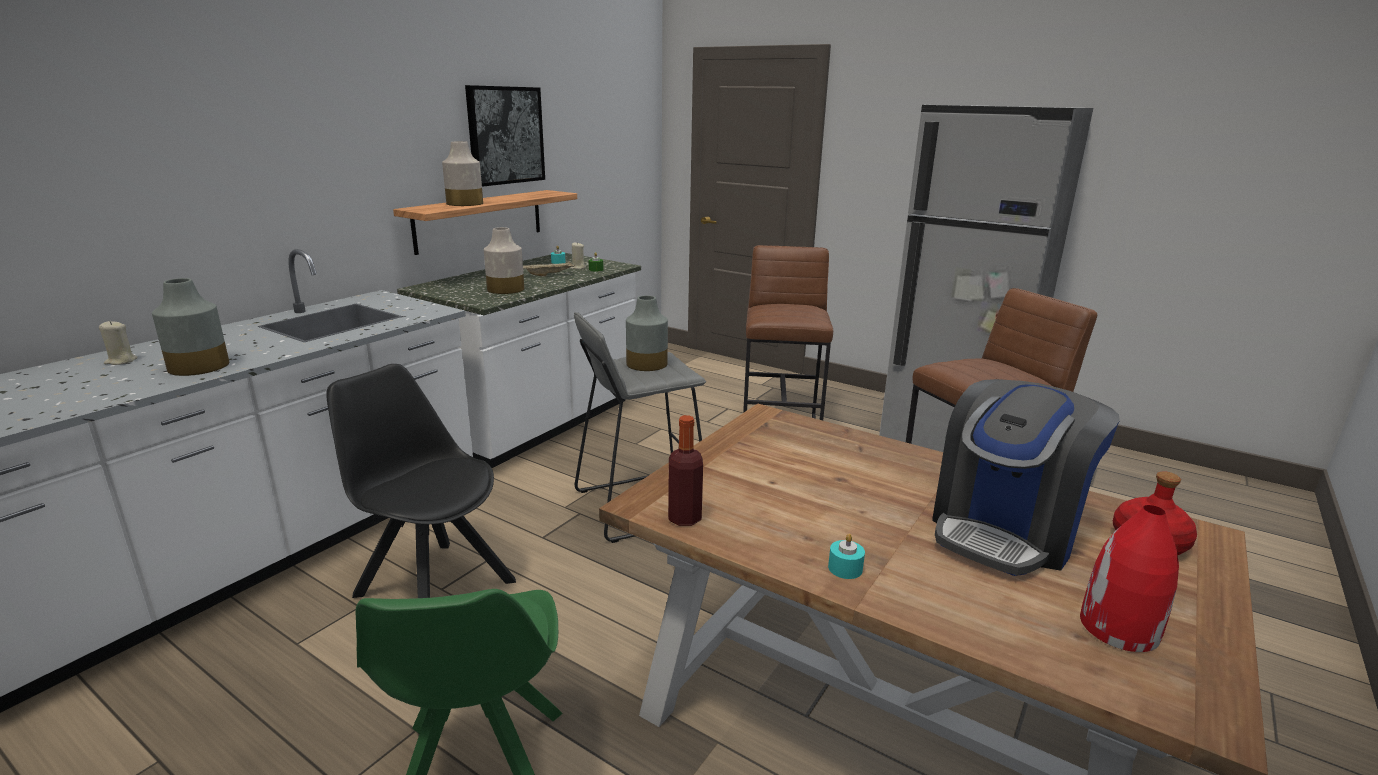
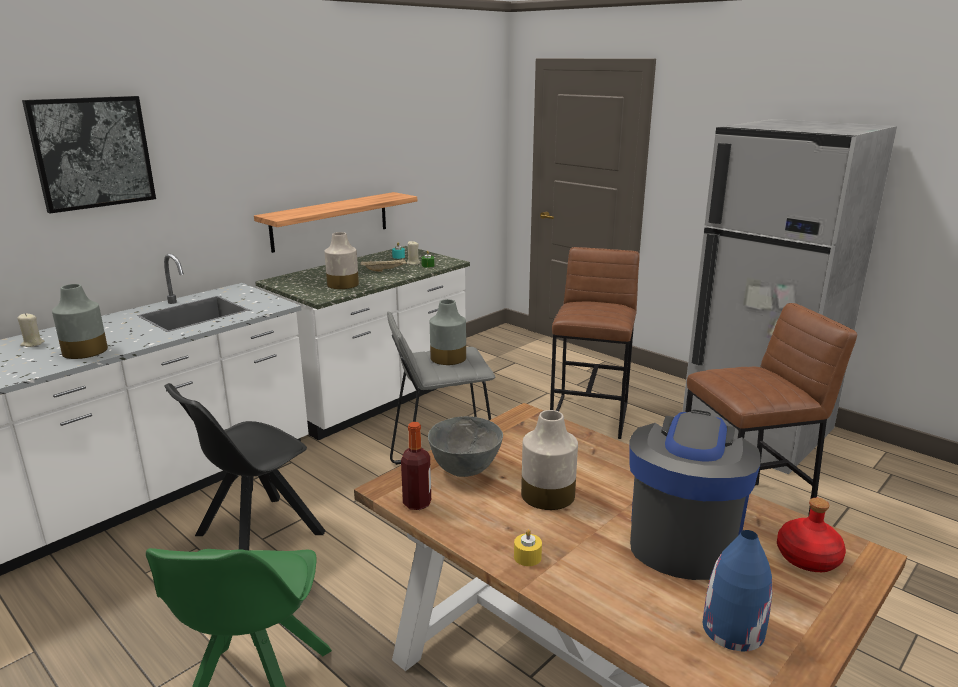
camera: 10 degrees right, 0 degrees up
black chair [326,364,516,598] -> black chair turned 90 degrees counterclockwise [165,383,326,550]
beige vase [442,141,483,206] -> beige vase moved to [521,410,578,510]
picture [465,85,545,187] -> picture moved to [22,96,156,214]
turquoise candle [828,534,865,579] -> yellow candle [514,529,542,566]
coffee machine [932,379,1120,576] -> coffee machine turned 150 degrees clockwise [629,410,761,580]
red vase [1080,505,1179,652] -> blue vase [703,530,772,651]
none -> grey bowl [428,416,503,477]

